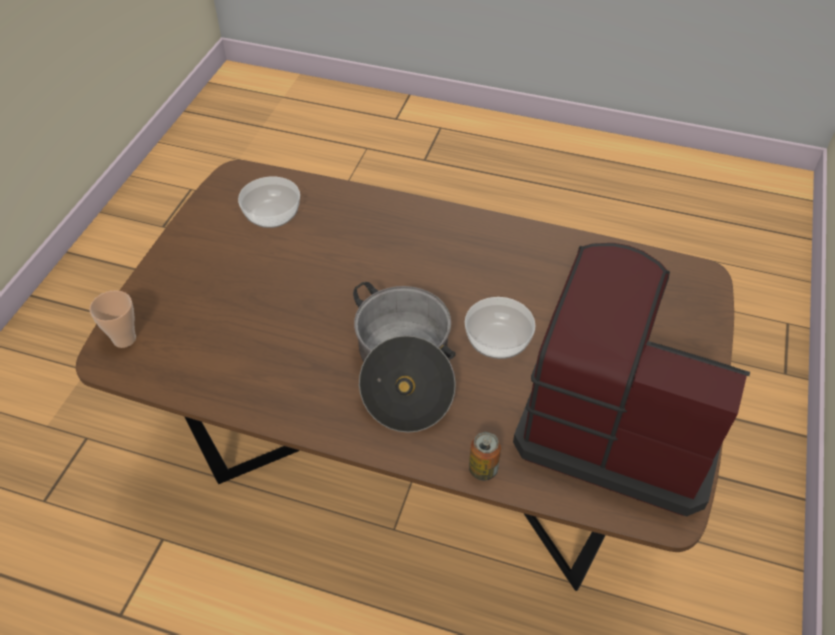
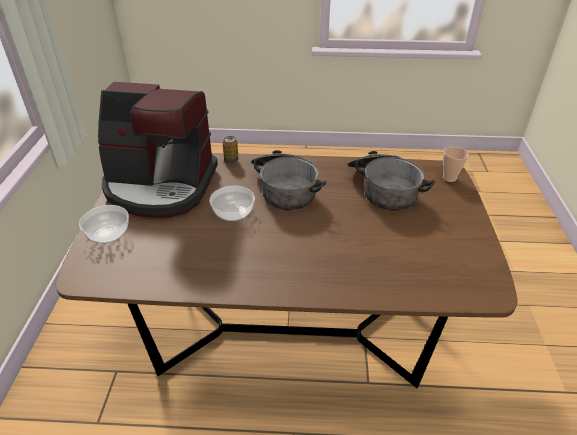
camera: 165 degrees right, 10 degrees down
bowl [238,176,300,228] -> bowl moved to [79,205,129,243]
none -> cooking pot [347,151,435,211]

